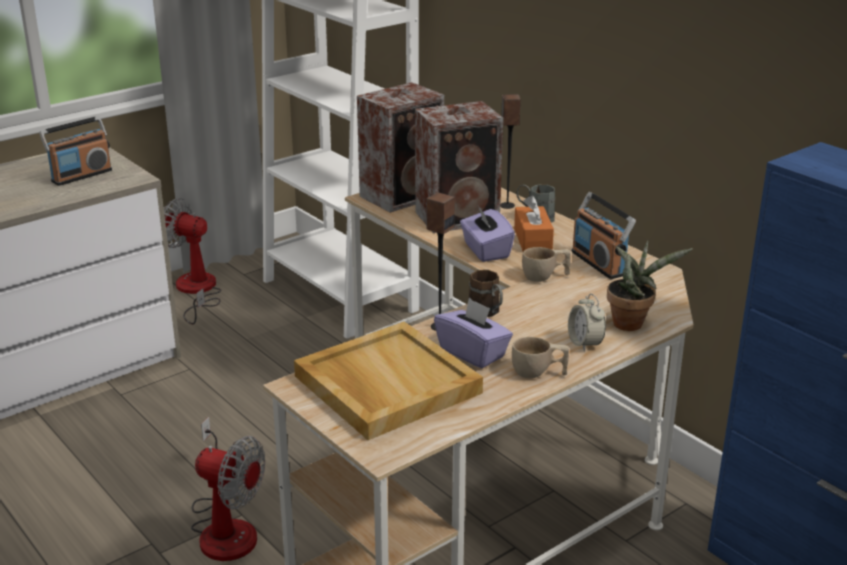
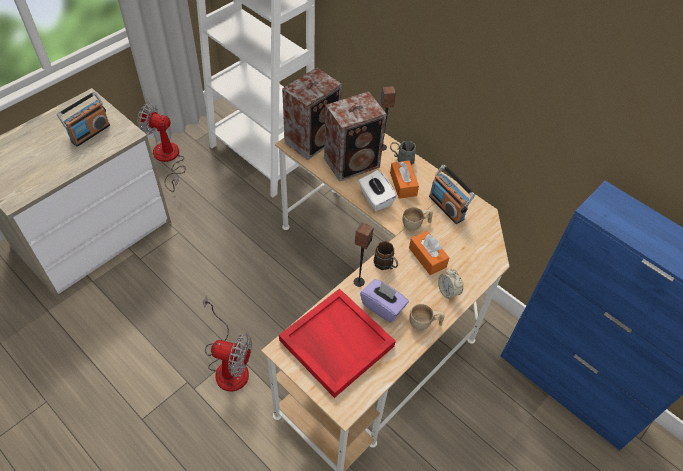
camera: 10 degrees left, 25 degrees up
beige tray [294,322,483,440] -> red tray [279,288,396,398]
purple tissue box [460,206,515,262] -> white tissue box [359,170,396,211]
potted plant [607,241,692,331] -> none
none -> orange tissue box [409,231,449,275]

